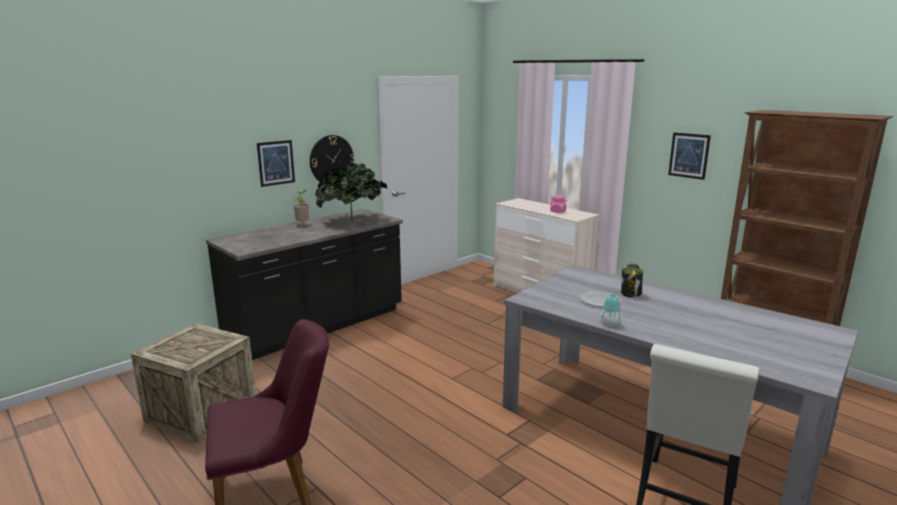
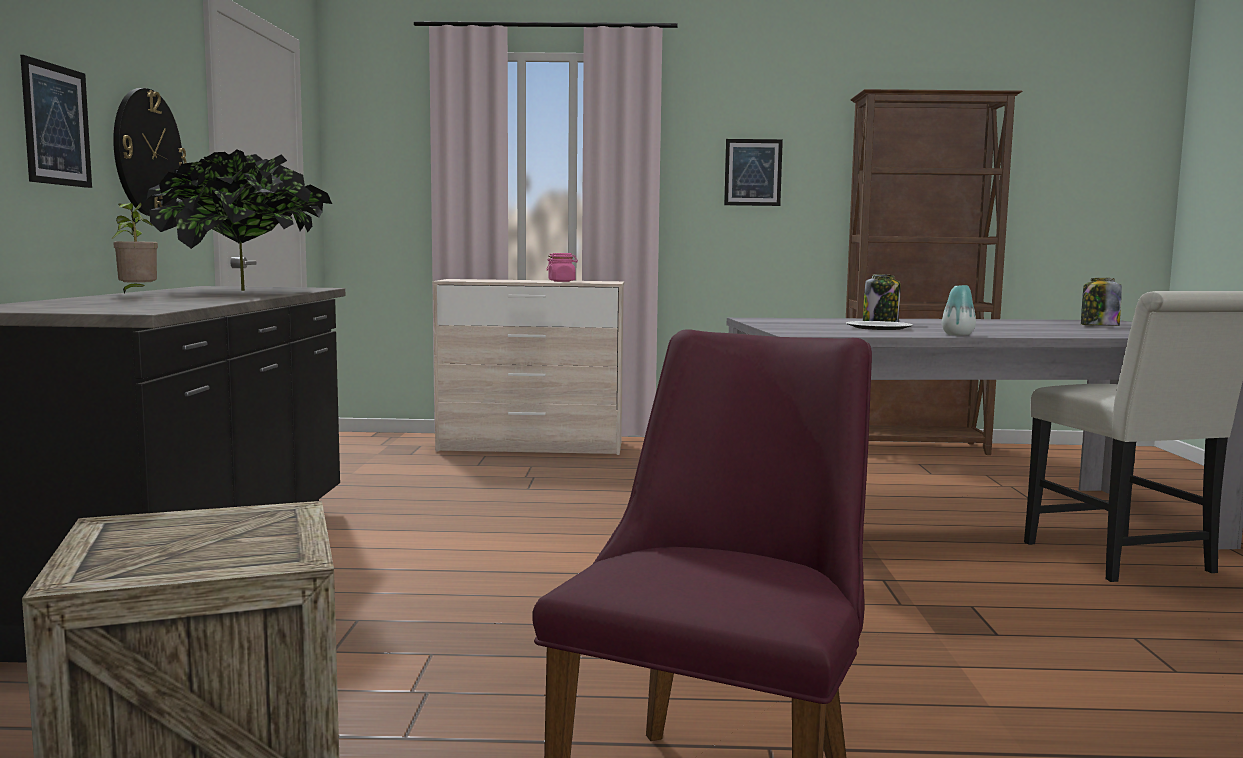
camera: 45 degrees left, 10 degrees down
none -> jar [1081,278,1122,326]

